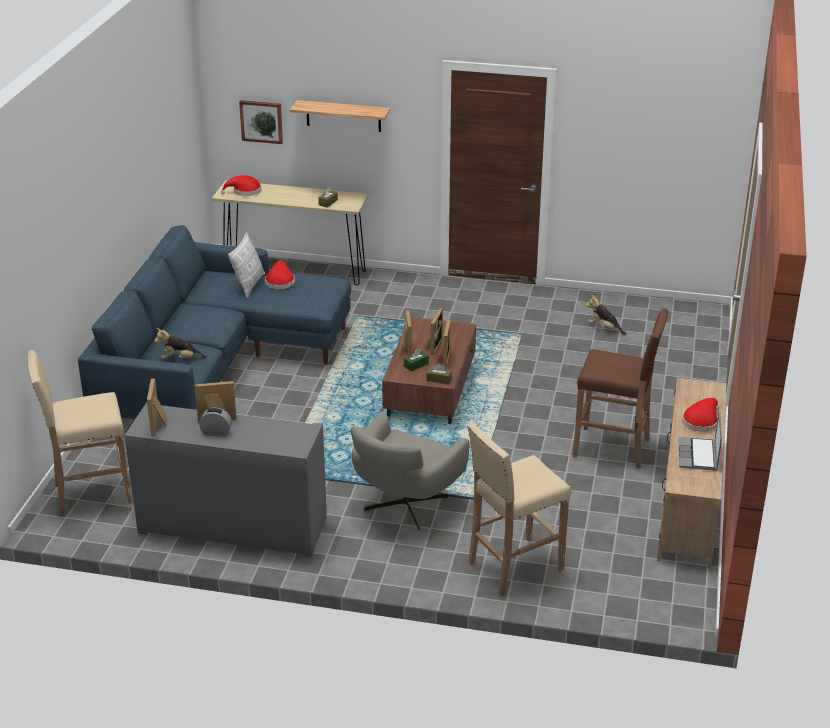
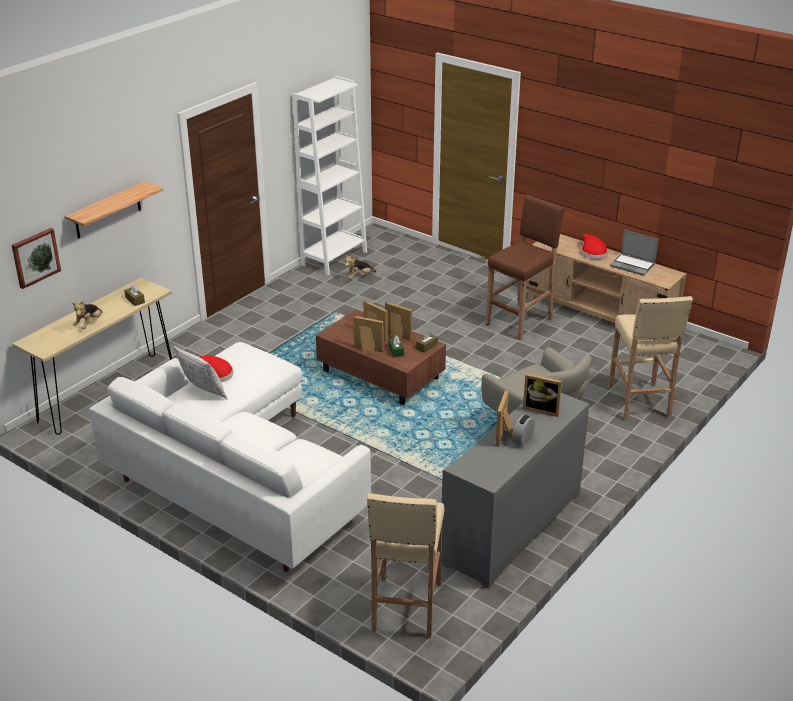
camera: 65 degrees left, 0 degrees up
blue sofa [78,225,351,419] -> white sofa [89,342,371,572]
picture frame [147,378,168,436] -> picture frame moved to [523,373,562,417]
plush toy [154,328,207,359] -> plush toy moved to [72,301,103,329]
red hat [221,175,261,196] -> none
none -> white bookcase [292,76,367,275]

